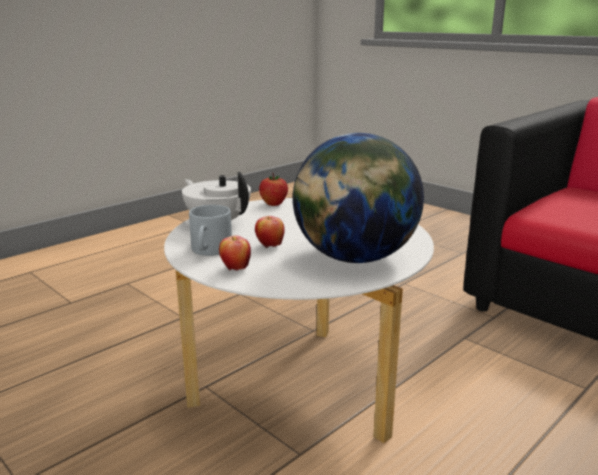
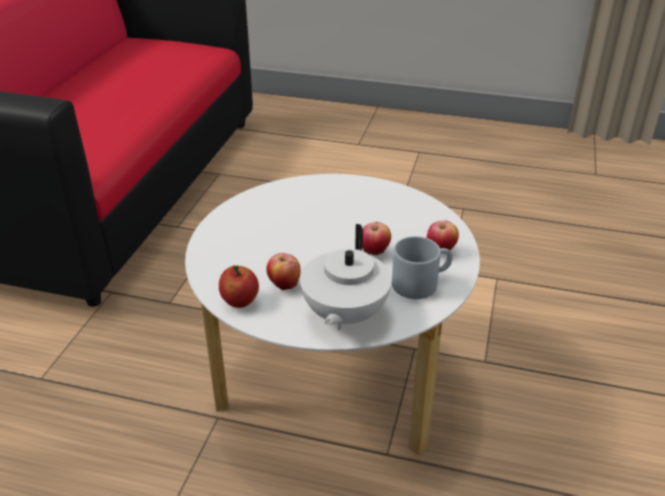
camera: 120 degrees left, 15 degrees up
globe [293,133,424,263] -> none
none -> apple [266,253,300,291]

